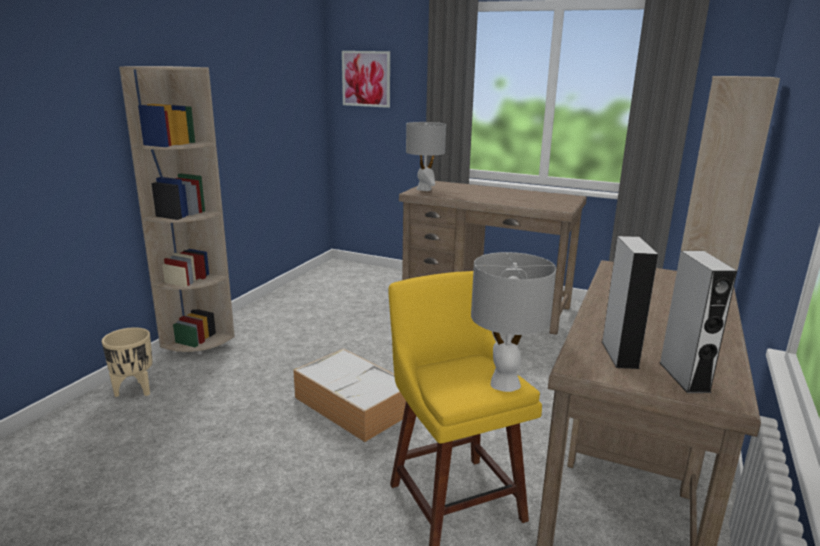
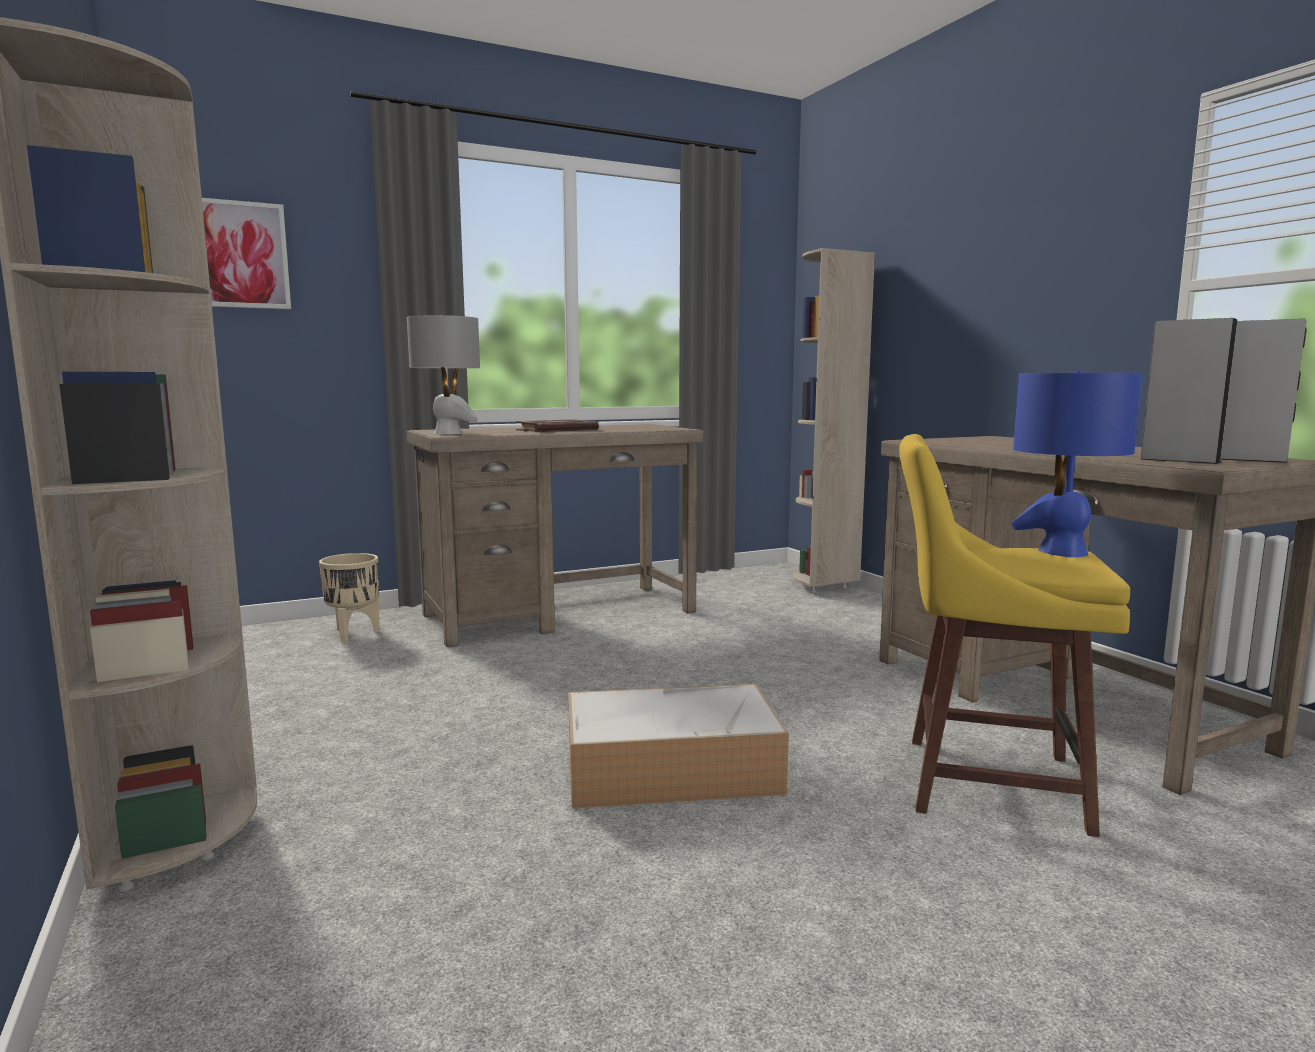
camera: 50 degrees left, 10 degrees down
beige planter [102,327,153,397] -> beige planter moved to [319,553,380,642]
grey table lamp [471,252,556,392] -> blue table lamp [1011,371,1143,557]
none -> book [516,419,599,432]

